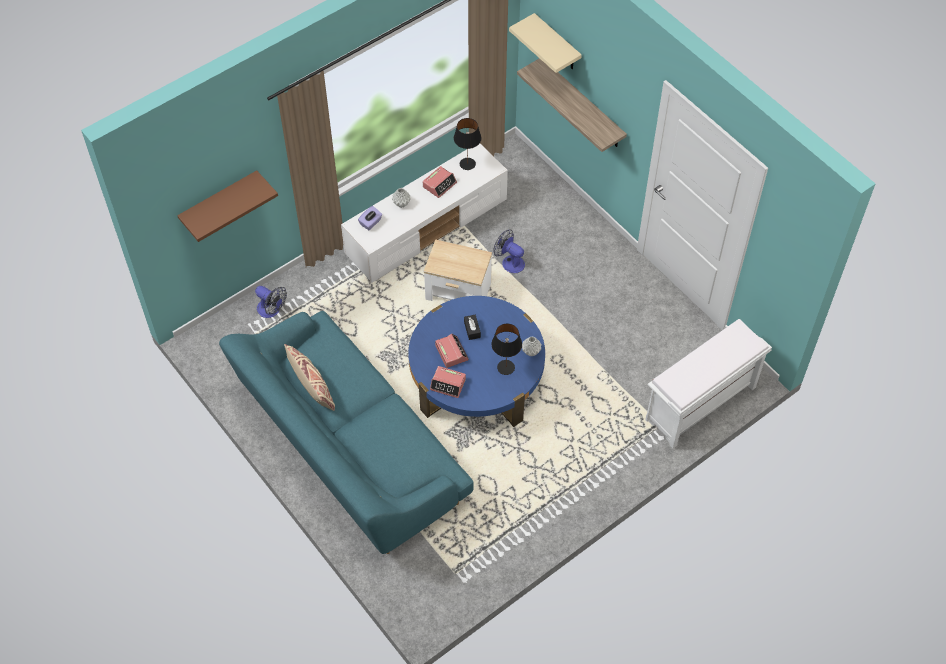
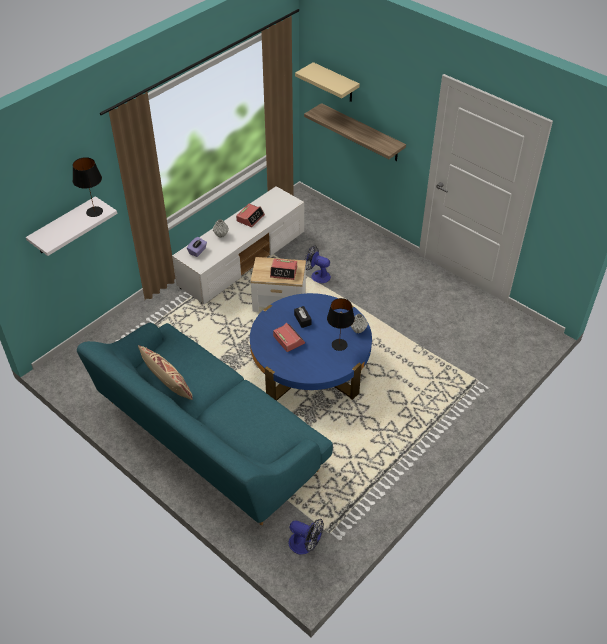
camera: 10 degrees left, 10 degrees down
brown shelf [177,170,278,242] -> white shelf [26,196,117,256]
fan [255,286,287,318] -> fan moved to [289,519,324,555]
alarm clock [430,366,466,398] -> alarm clock moved to [270,259,297,280]
black table lamp [454,118,481,170] -> black table lamp moved to [73,157,103,217]
white bench [645,319,772,448] -> none

